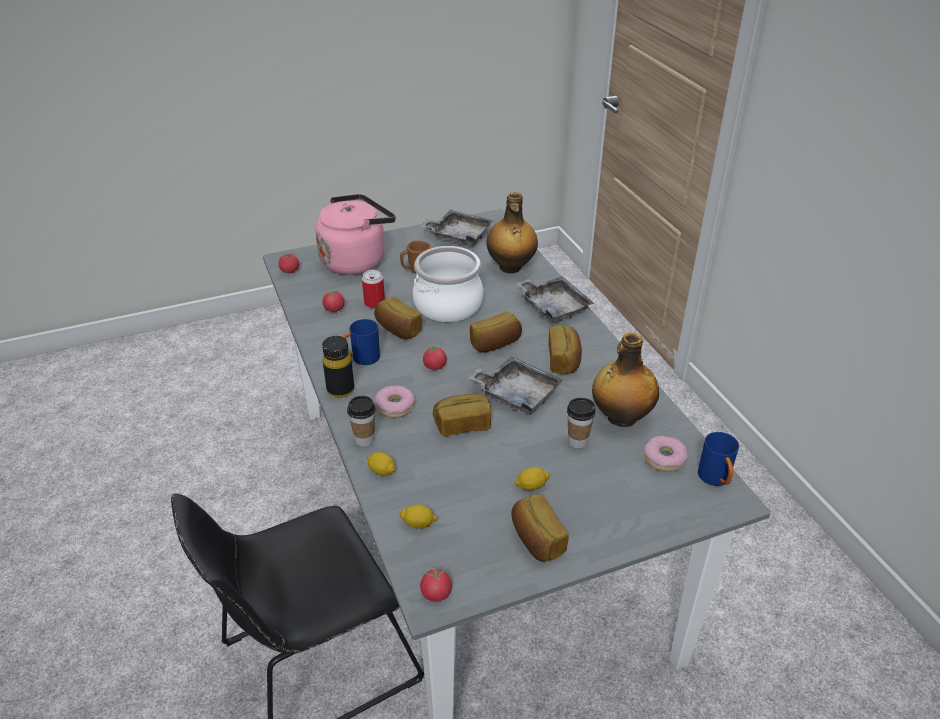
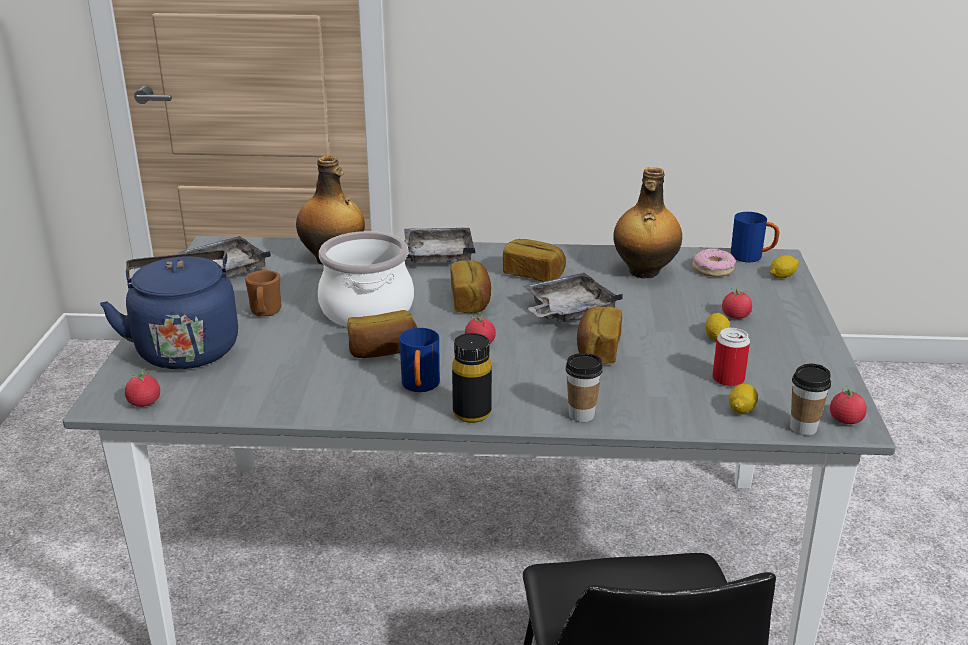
camera: 65 degrees left, 10 degrees down
pink kettle [315,194,396,275] -> blue kettle [100,250,238,369]
tomato [323,288,345,312] -> tomato moved to [722,287,752,319]
can [362,270,385,308] -> can moved to [712,328,750,387]
lemon [367,452,395,476] -> lemon moved to [770,255,799,279]
donut [374,385,415,418] -> none
bread [511,495,569,562] -> none
cup [567,398,596,448] -> cup moved to [790,364,831,436]

